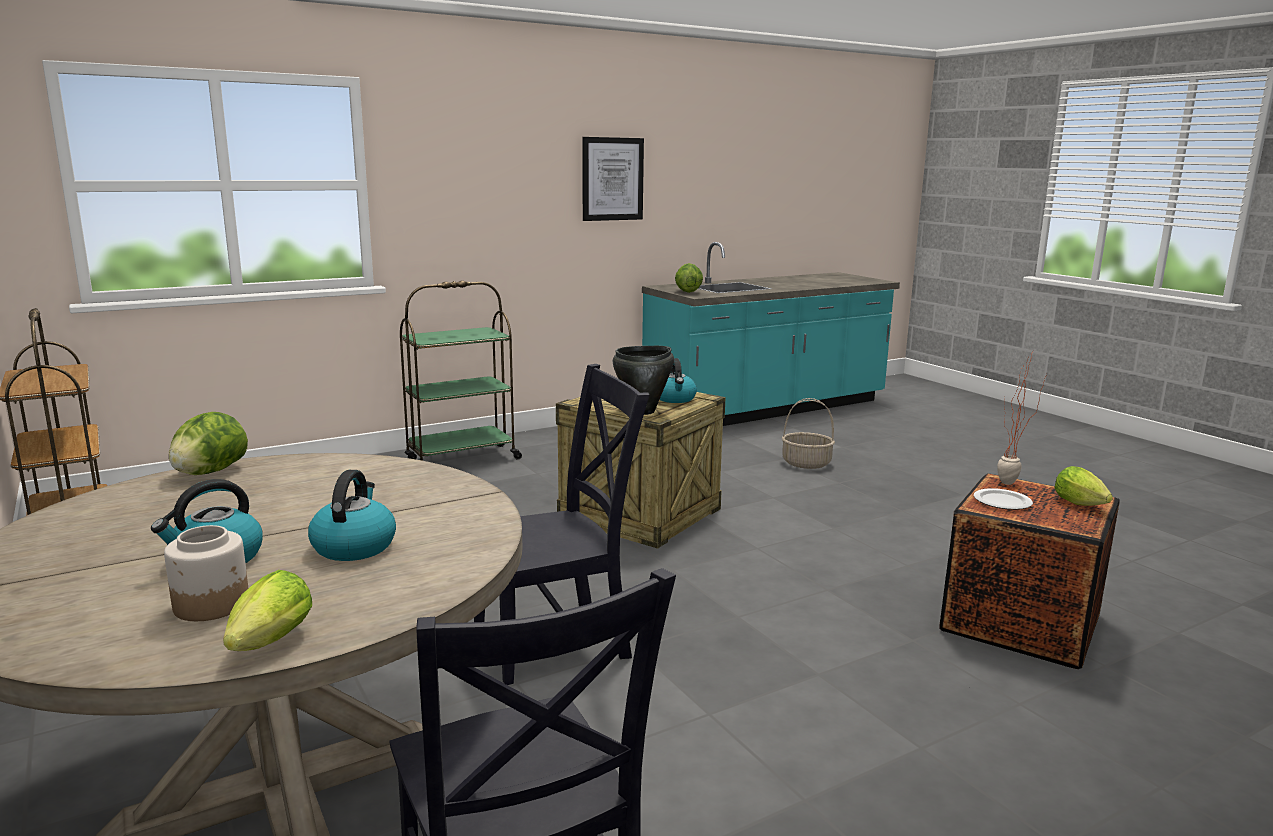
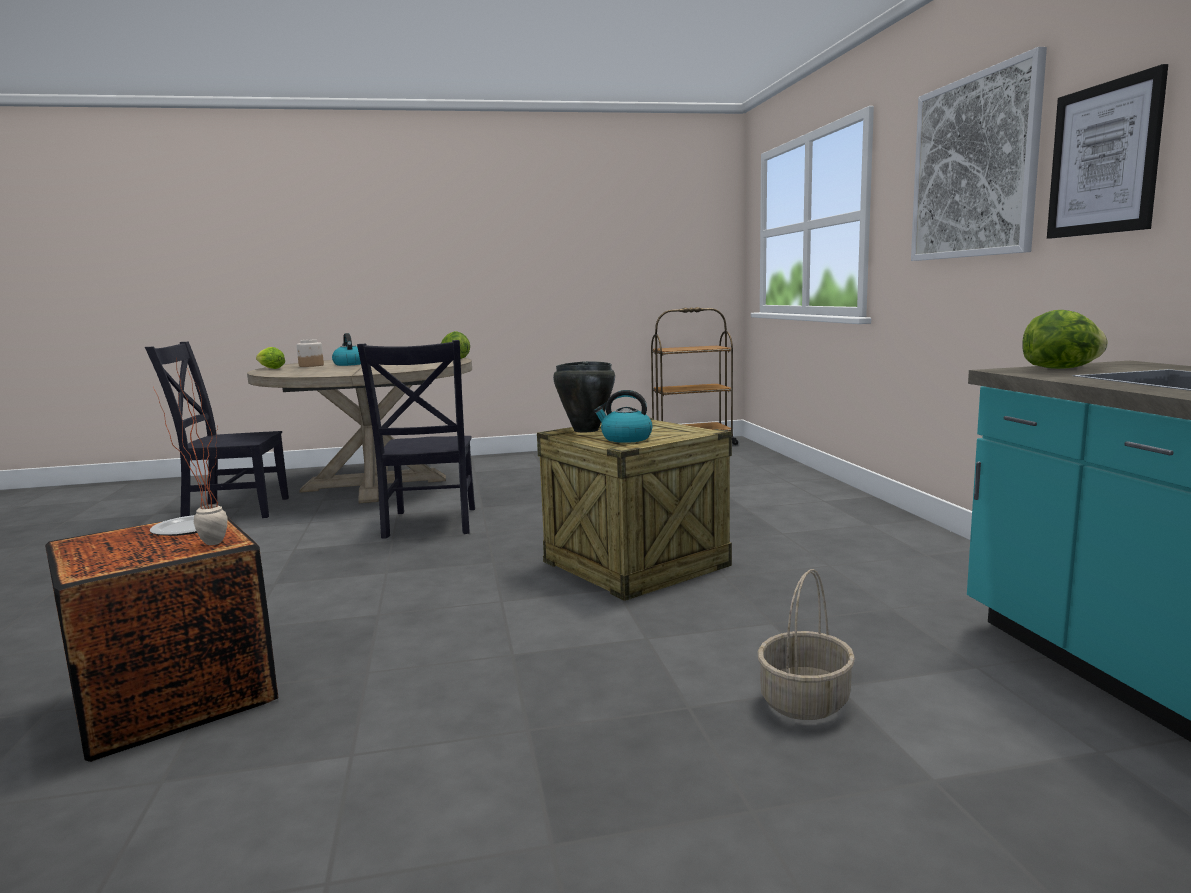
camera: 110 degrees right, 5 degrees down
kettle [308,470,396,561] -> none
green cart [400,280,522,461] -> none
lettuce [1054,466,1113,506] -> none
none -> picture [911,47,1047,261]

